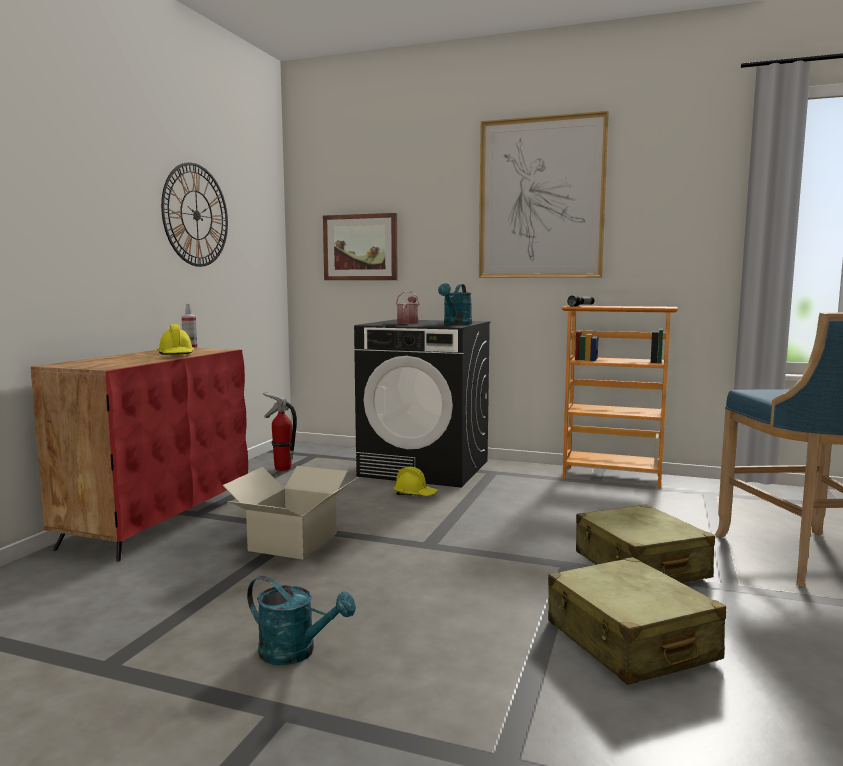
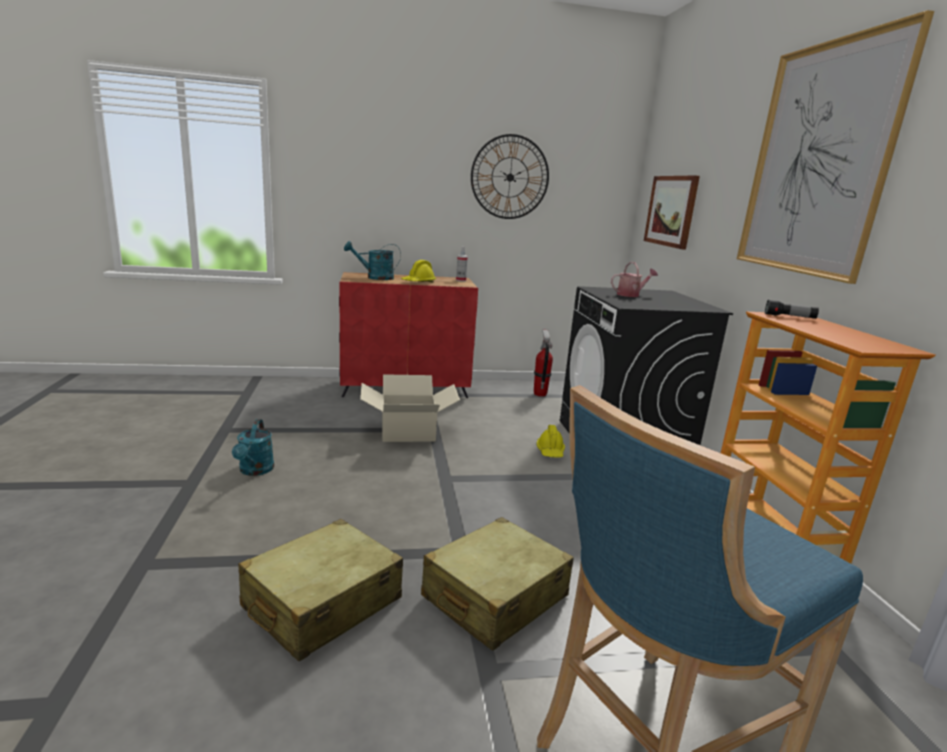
camera: 60 degrees right, 10 degrees up
turquoise watering can [438,283,472,325] -> turquoise watering can moved to [344,241,401,280]

